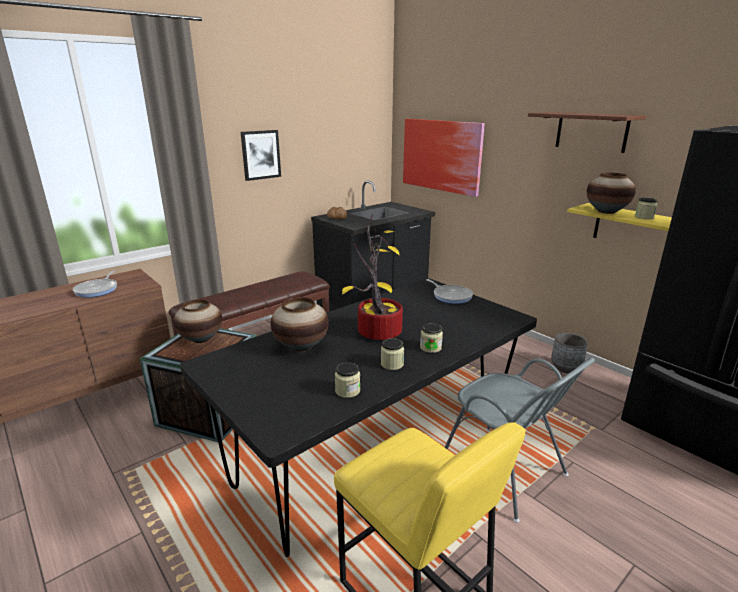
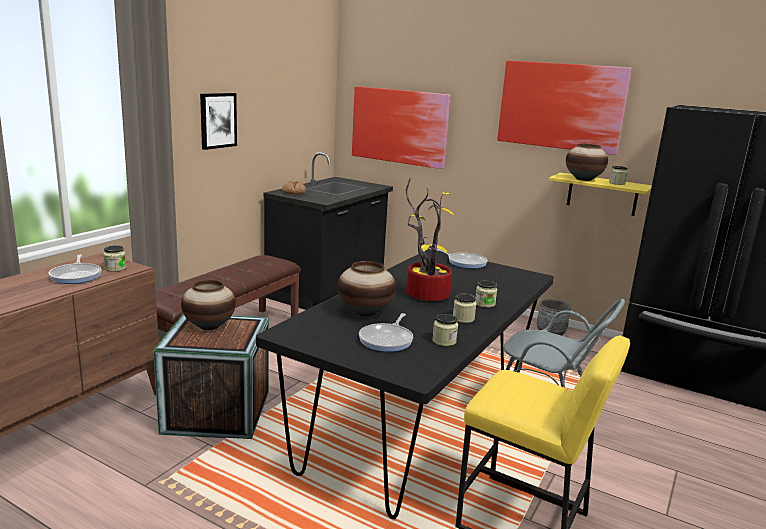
camera: 20 degrees left, 5 degrees down
brown shelf [528,112,646,153] -> picture [497,60,632,155]
none -> jar [103,245,127,272]
none -> frying pan [359,313,413,352]

